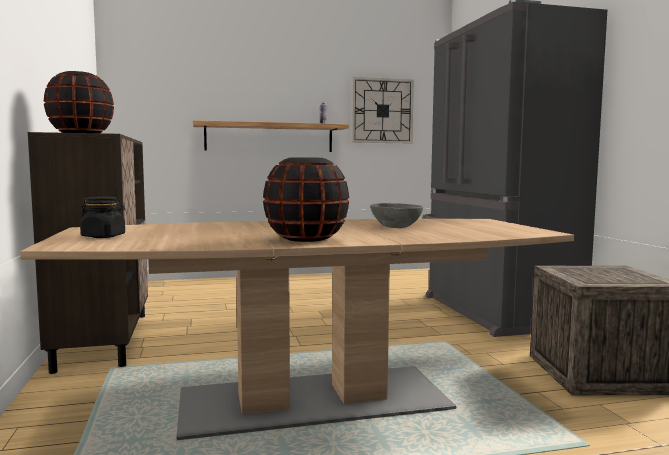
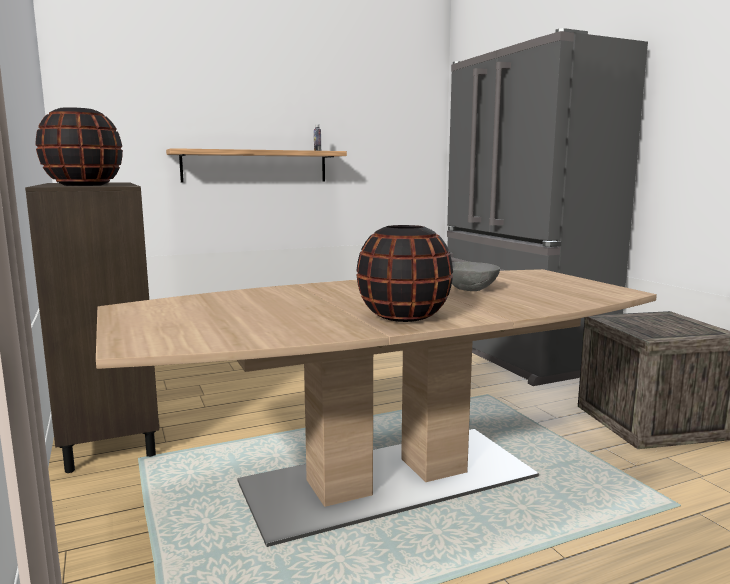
camera: 10 degrees left, 5 degrees up
black jar [80,196,125,238] -> none
wall clock [352,77,414,144] -> none

